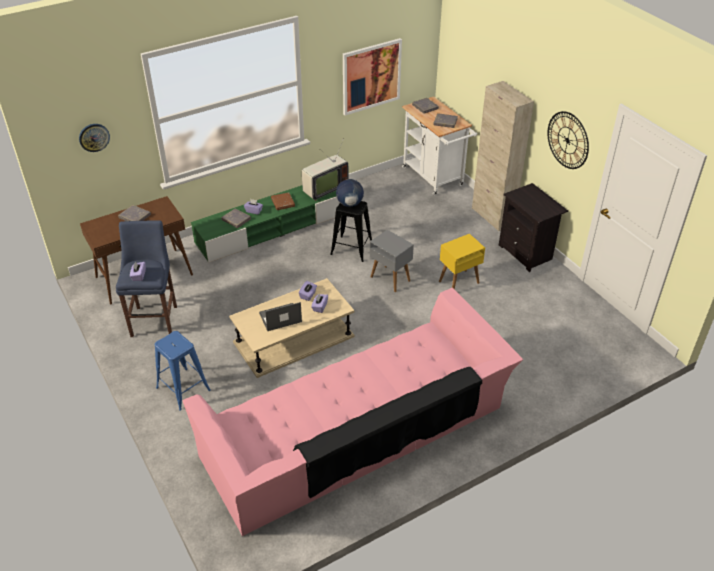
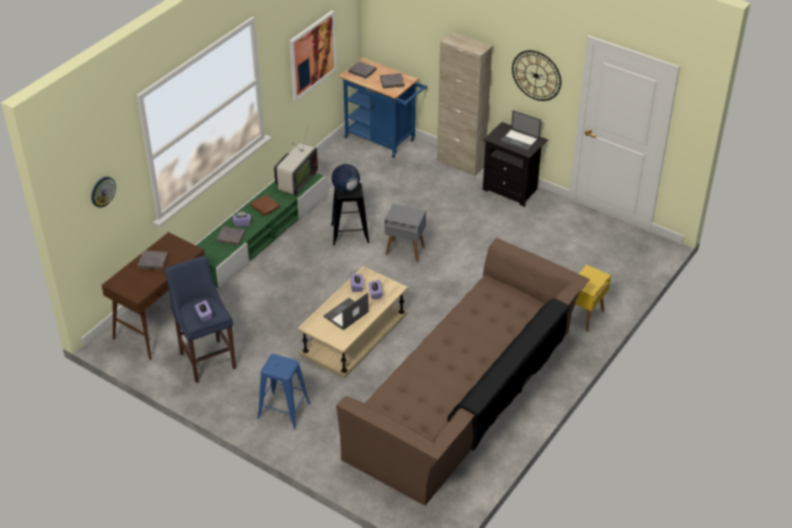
camera: 25 degrees left, 0 degrees up
pink sofa [182,288,524,536] -> brown sofa [336,238,590,506]
white cart [402,97,477,196] -> blue cart [339,58,427,158]
yellow side table [439,234,485,290] -> yellow side table moved to [572,265,611,332]
none -> laptop [500,110,541,151]

